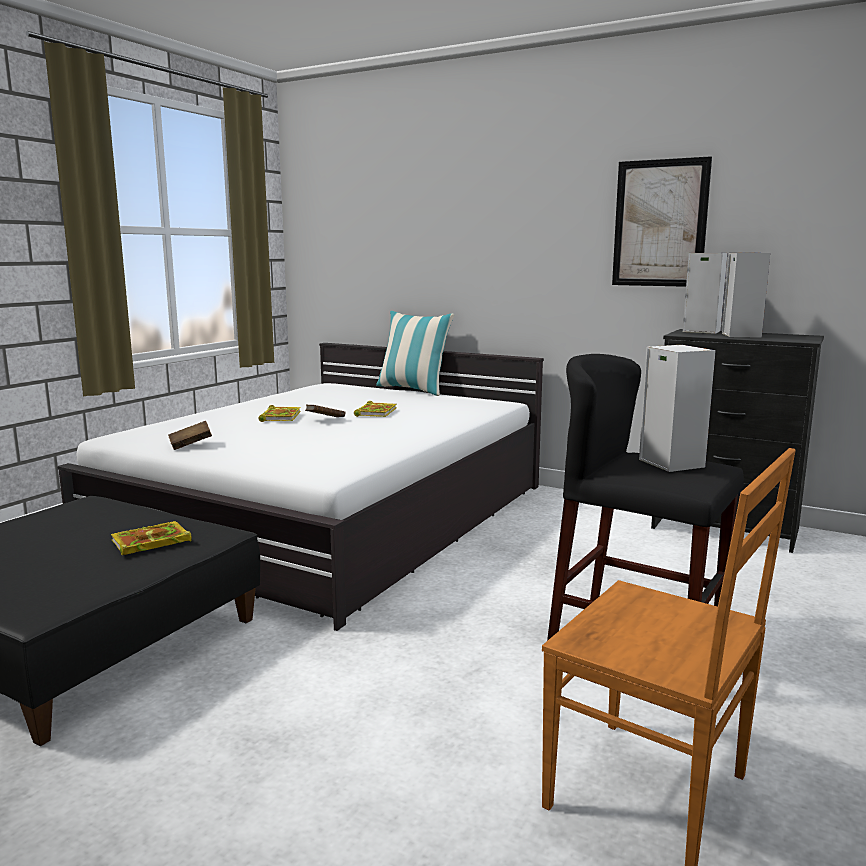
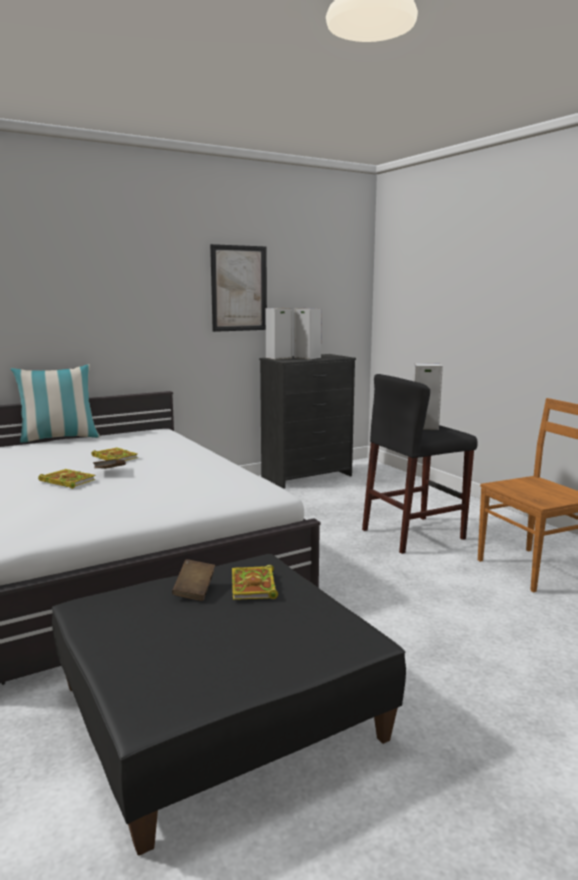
camera: 60 degrees left, 0 degrees up
brown book [168,421,212,450] -> brown book moved to [172,559,215,601]

